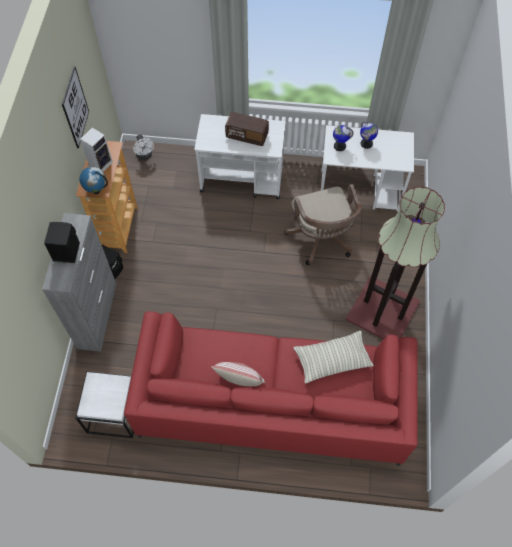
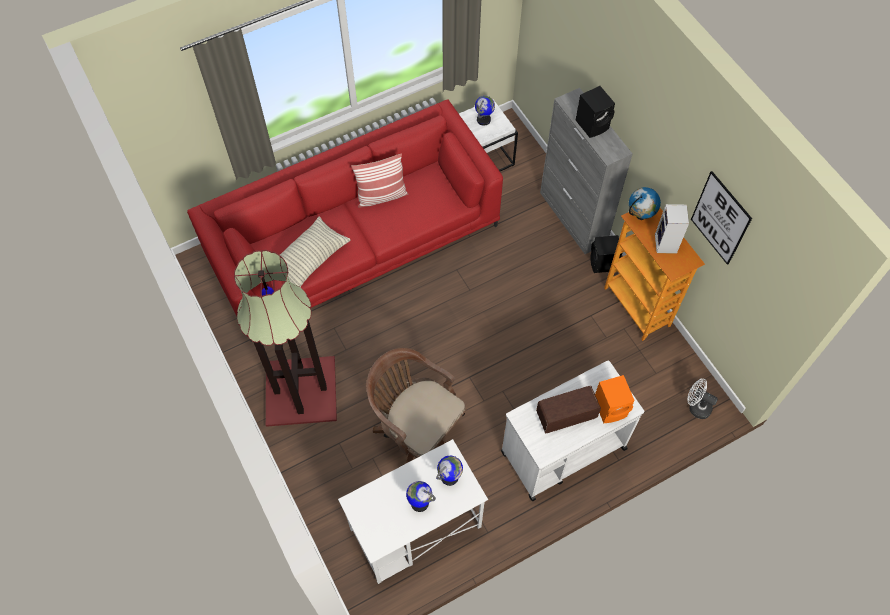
camera: 145 degrees right, 0 degrees up
none -> globe [475,96,495,126]
none -> orange speaker [595,375,635,423]

